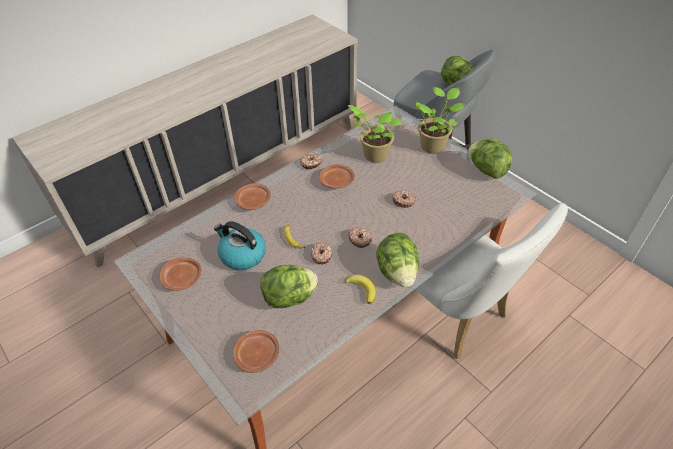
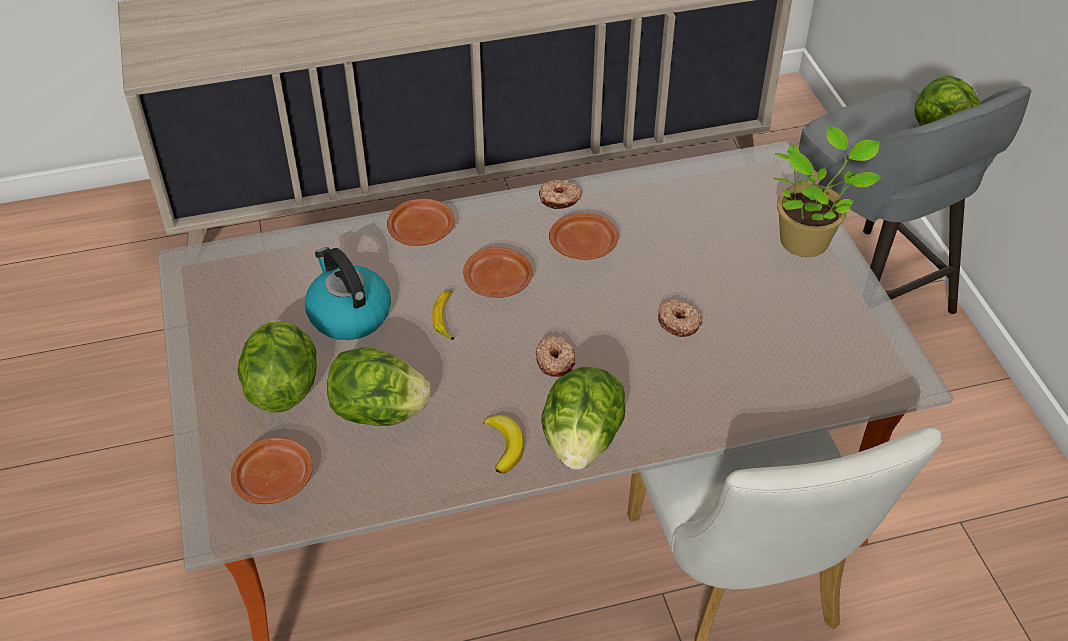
camera: 25 degrees right, 0 degrees up
brown plate [159,257,201,291] -> brown plate moved to [463,247,533,298]
donut [310,242,332,264] -> none
potted plant [347,105,402,163] -> none
lettuce [468,138,512,179] -> lettuce moved to [238,321,317,412]

